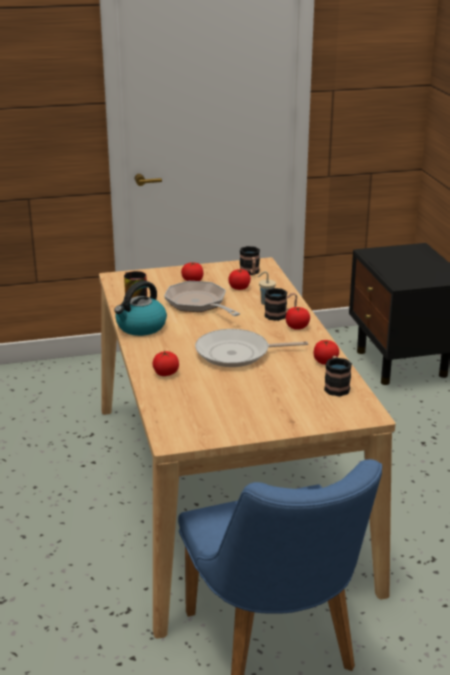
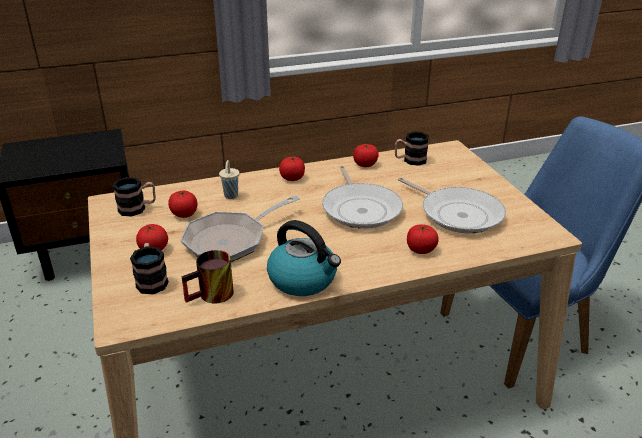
camera: 95 degrees left, 5 degrees up
mug [264,288,297,321] -> mug moved to [130,243,169,295]
none -> frying pan [398,177,506,234]

